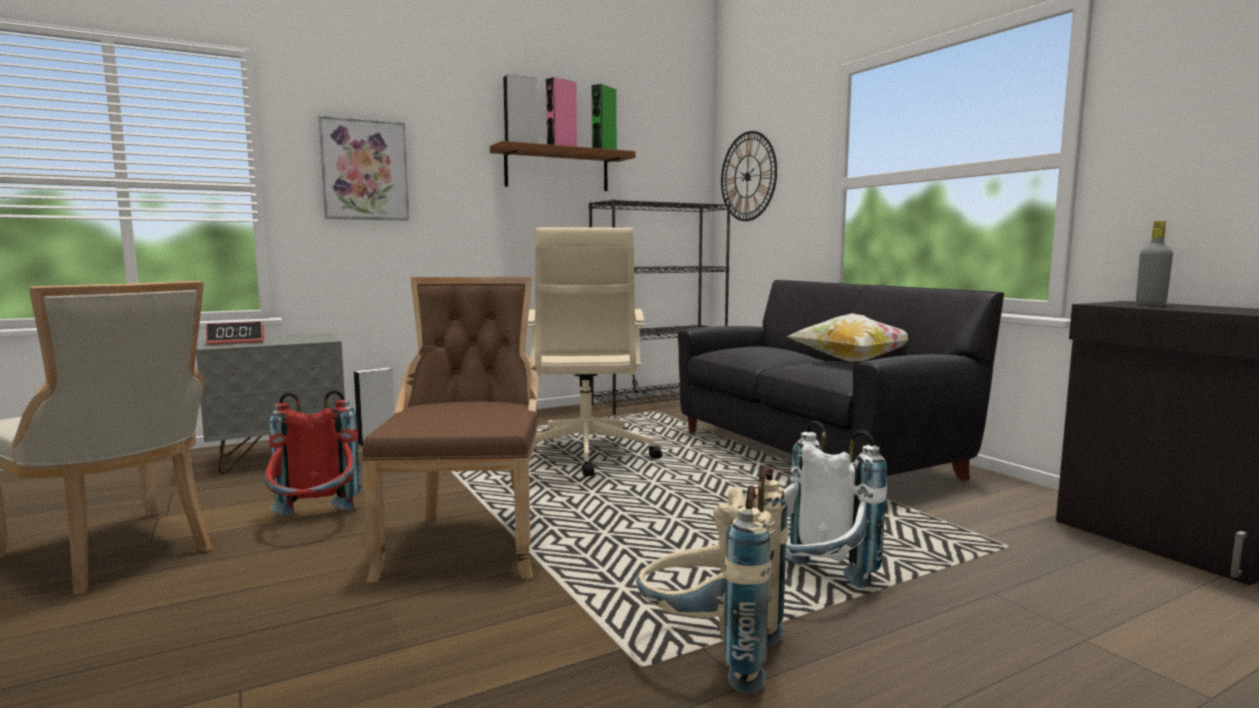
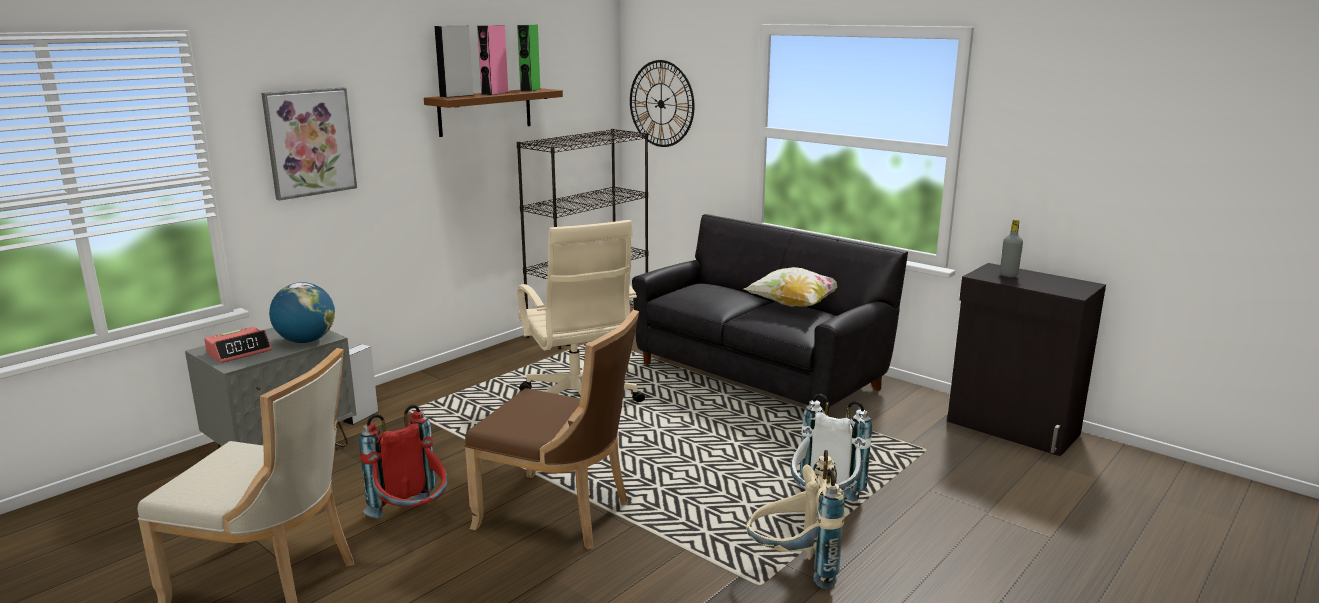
camera: 20 degrees left, 10 degrees up
brown chair [362,277,539,582] -> brown chair turned 135 degrees clockwise [465,310,639,549]
none -> globe [269,282,335,343]

